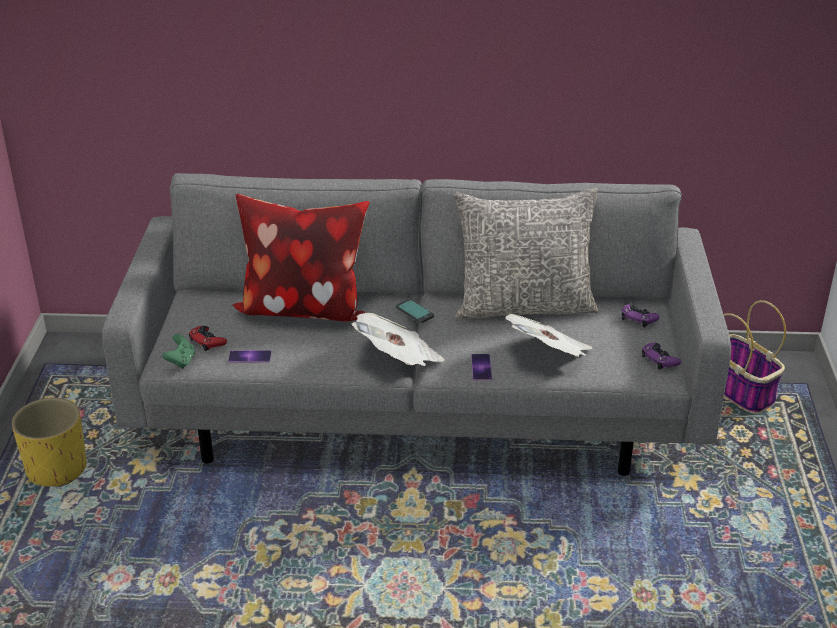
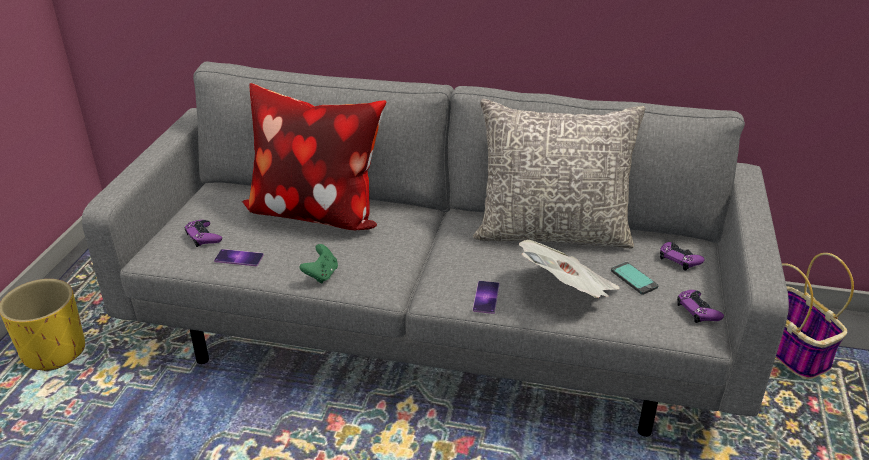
camera: 10 degrees right, 0 degrees up
green game controller [162,334,195,369] -> green game controller moved to [300,244,338,284]
red game controller [189,326,227,351] -> purple game controller [184,220,222,247]
newspaper [351,313,445,366] -> none
phone [396,299,434,323] -> phone moved to [611,262,659,295]

